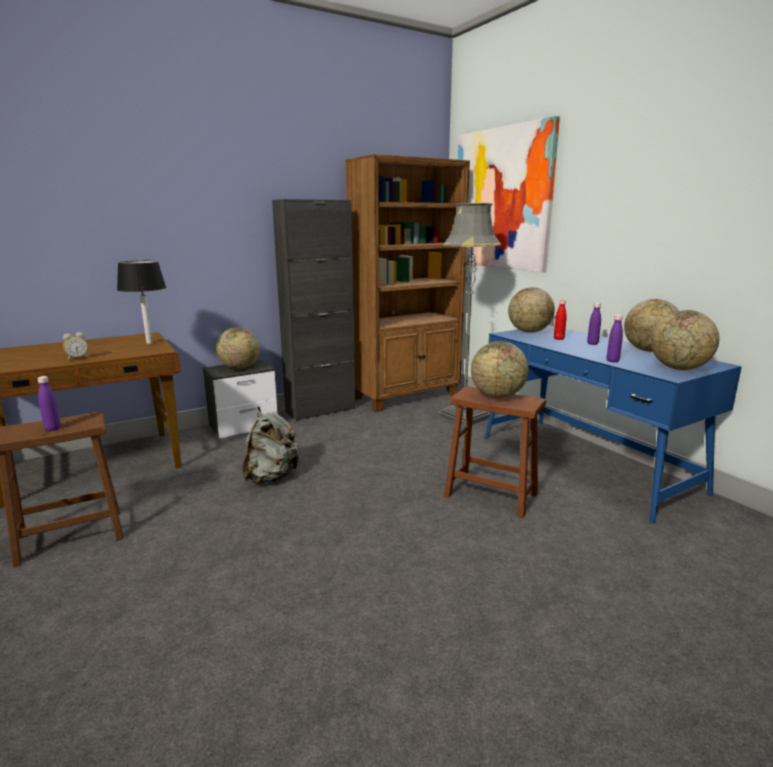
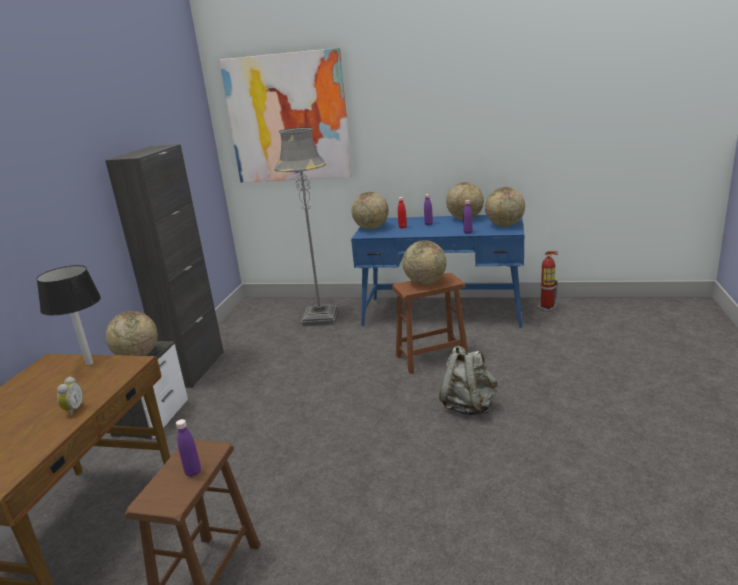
camera: 45 degrees left, 5 degrees up
grey backpack [243,407,300,483] -> grey backpack moved to [439,346,497,415]
brown bookcase [345,154,470,412] -> none
none -> fire extinguisher [538,251,558,312]

